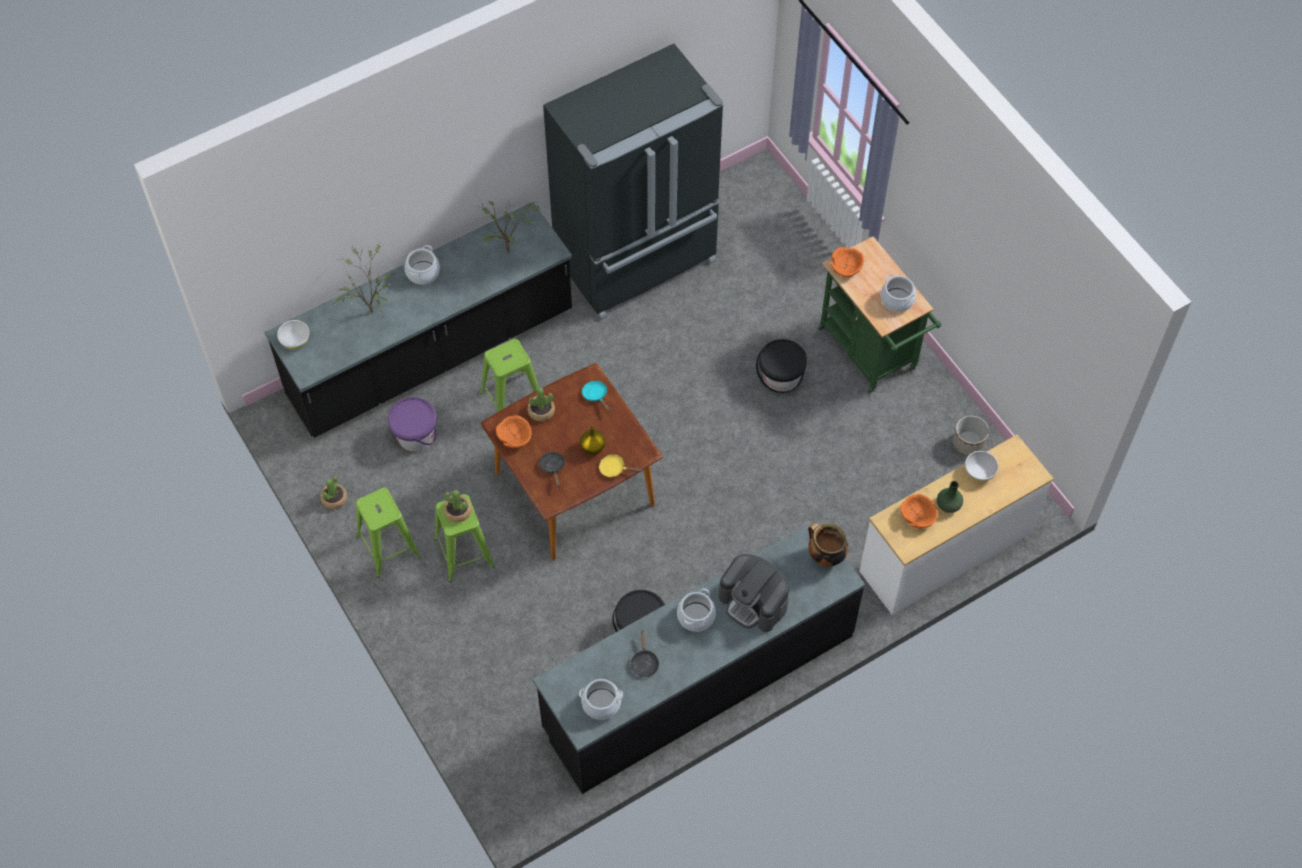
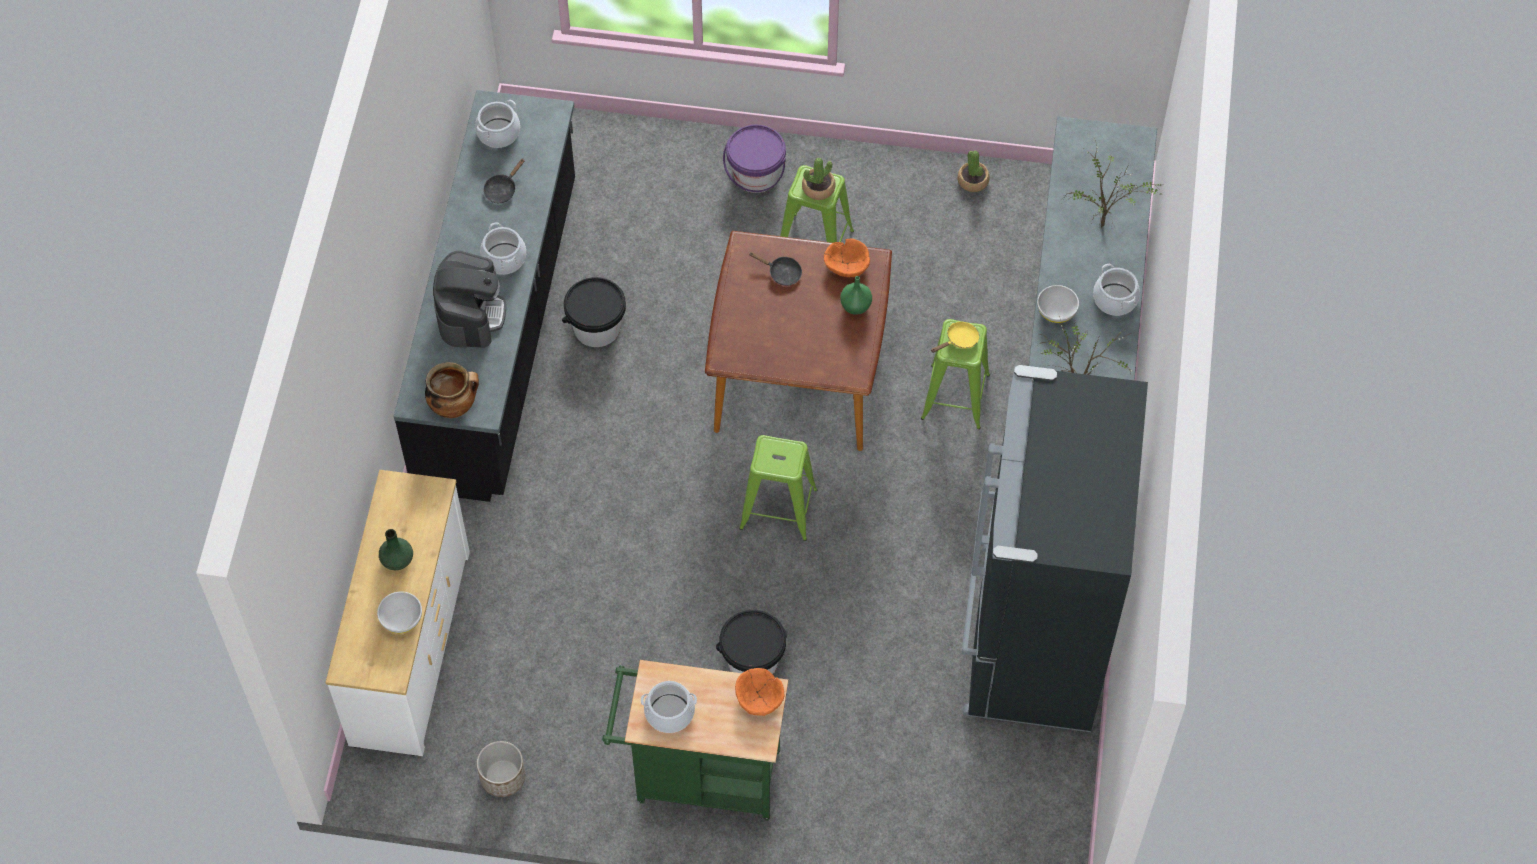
camera: 130 degrees right, 0 degrees up
white bowl [277,320,309,349] -> white bowl moved to [1037,285,1079,323]
green stool [356,488,421,578] -> green stool moved to [739,435,818,541]
purple bucket [388,397,437,452] -> purple bucket moved to [723,125,786,193]
potted plant [527,388,555,422] -> green vase [840,276,872,315]
yellow vase [580,426,605,455] -> none
turquoise frying pan [582,381,611,412] -> none
yellow frying pan [599,454,643,477] -> yellow frying pan moved to [931,322,979,353]
black frying pan [630,630,659,678] -> black frying pan turned 90 degrees counterclockwise [483,158,524,203]
coffee machine [719,554,789,632] -> coffee machine turned 105 degrees clockwise [433,251,506,348]
orange bowl [900,494,938,529] -> none

